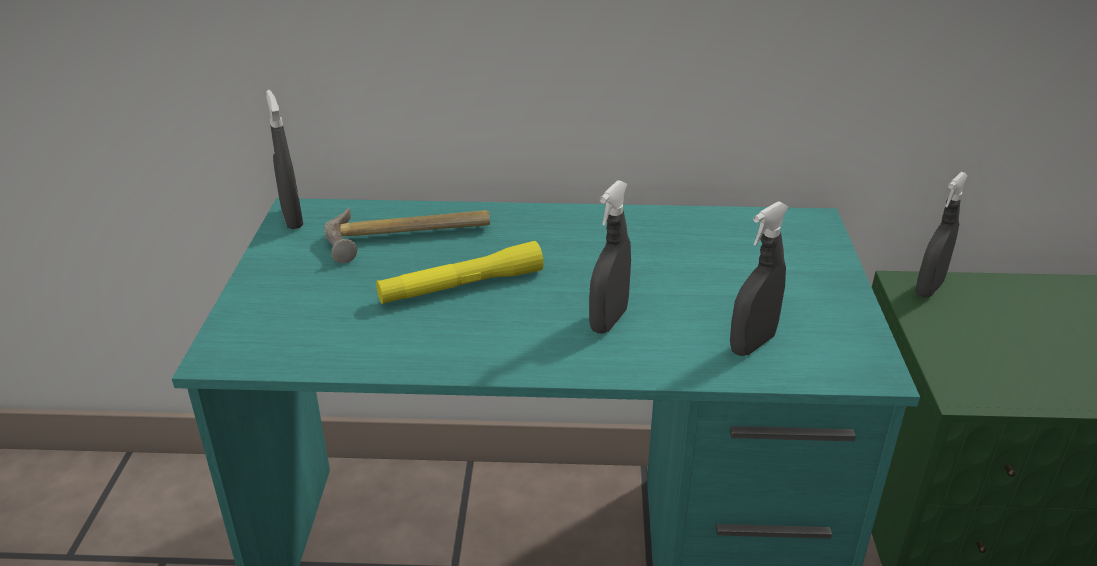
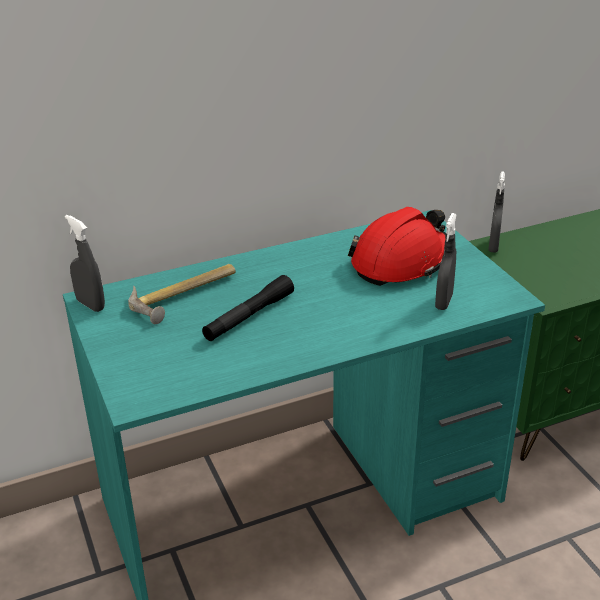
camera: 25 degrees left, 0 degrees up
yellow flashlight [376,241,544,304] -> black flashlight [202,275,294,341]
grey spray bottle [589,180,631,334] -> none
none -> red hard hat [348,207,446,286]

